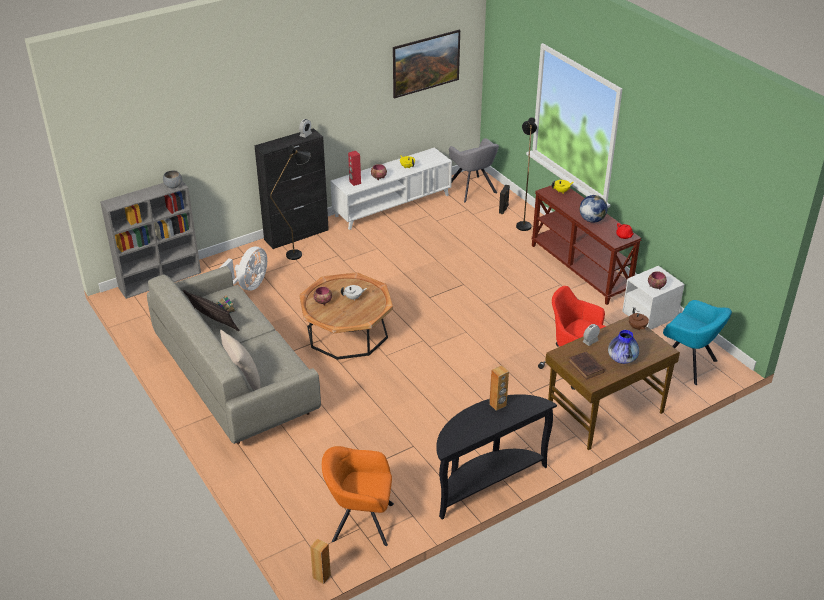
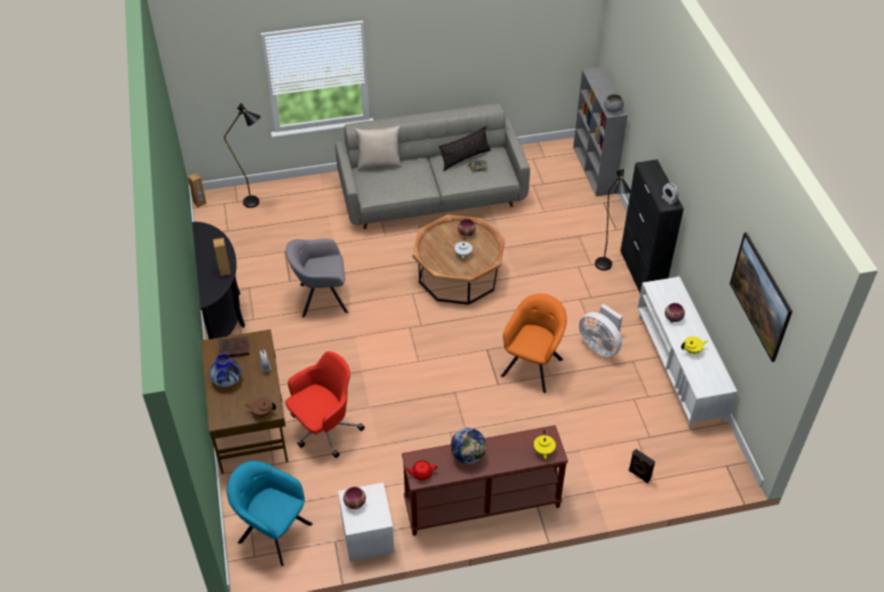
camera: 110 degrees right, 10 degrees up
white fan [219,247,267,290] -> white fan moved to [579,304,623,357]
orange armchair [322,446,394,546] -> orange armchair moved to [501,293,567,393]
red speaker [348,151,361,186] -> none
grey armchair [449,138,499,202] -> grey armchair moved to [286,239,348,317]
black floor lamp [516,117,537,231] -> black floor lamp moved to [224,103,261,208]
turquoise armchair [663,300,732,385] -> turquoise armchair turned 60 degrees clockwise [227,461,313,566]

